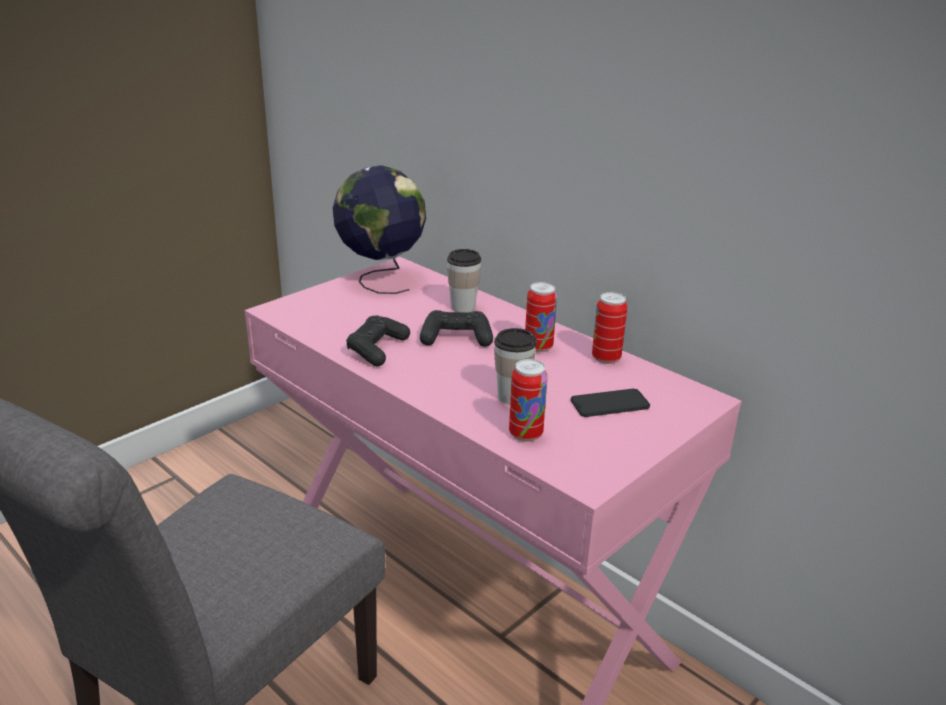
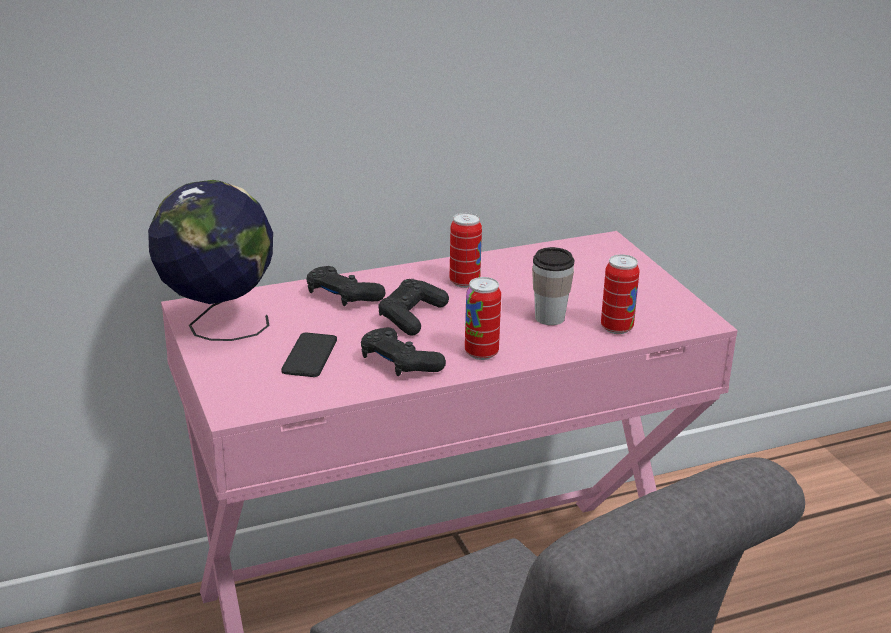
camera: 65 degrees left, 0 degrees up
cup [447,249,481,313] -> black game controller [307,266,385,306]
phone [571,389,650,417] -> phone moved to [281,333,337,377]
can [592,292,628,364] -> can moved to [465,277,501,360]

